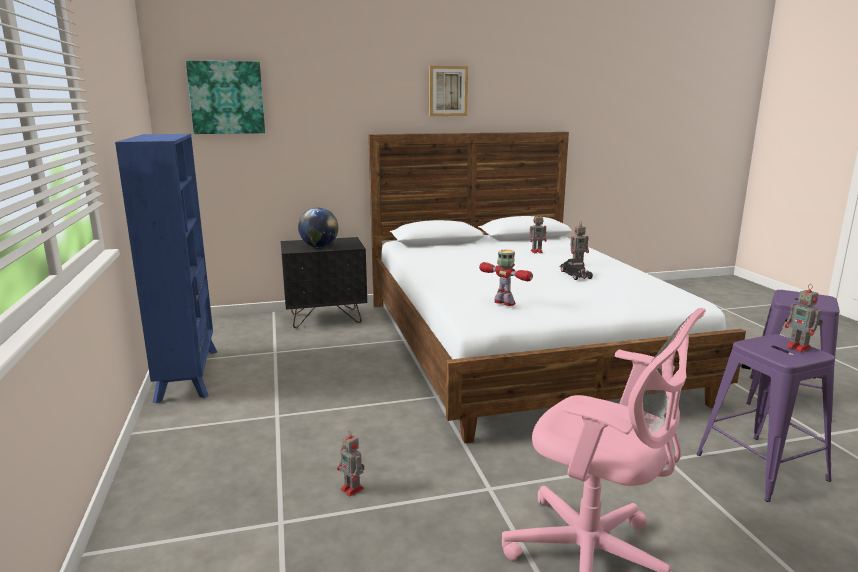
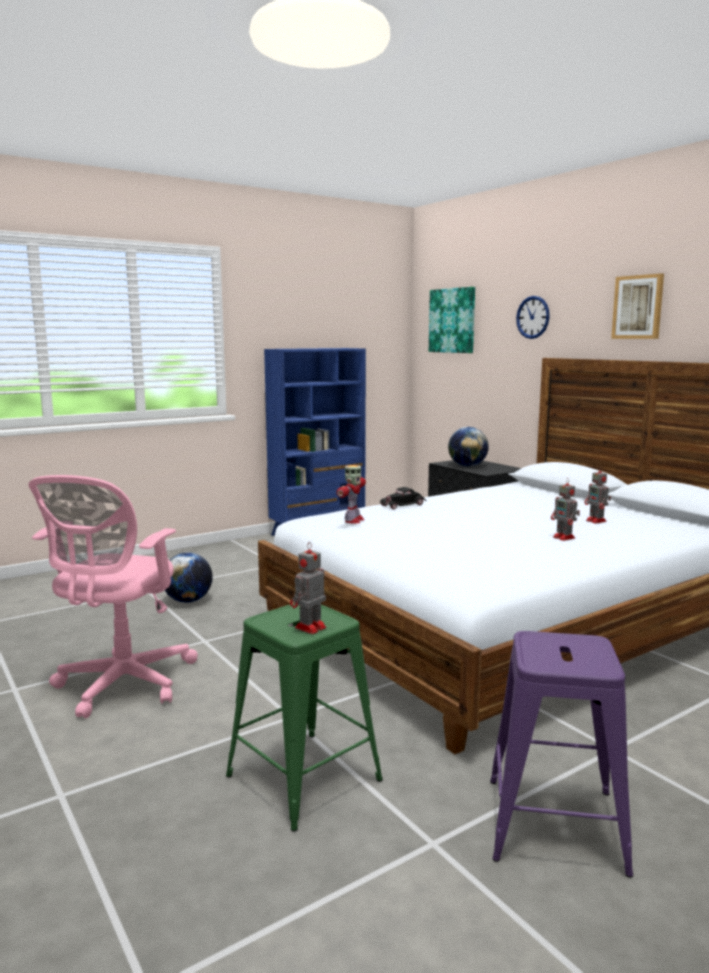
camera: 70 degrees right, 5 degrees down
toy robot [337,430,364,496] -> globe [165,552,213,603]
black toy car [559,258,593,280] -> black toy car moved to [380,487,427,509]
purple stool [696,334,835,502] -> green stool [226,603,383,831]
none -> wall clock [516,296,550,339]

